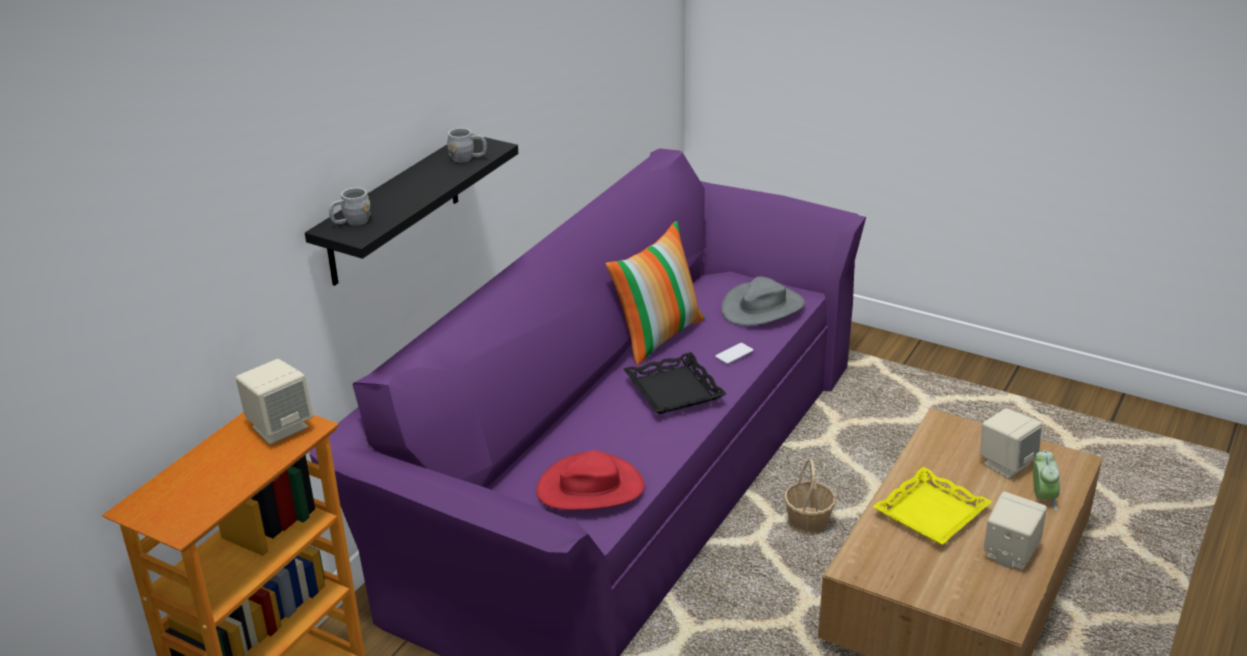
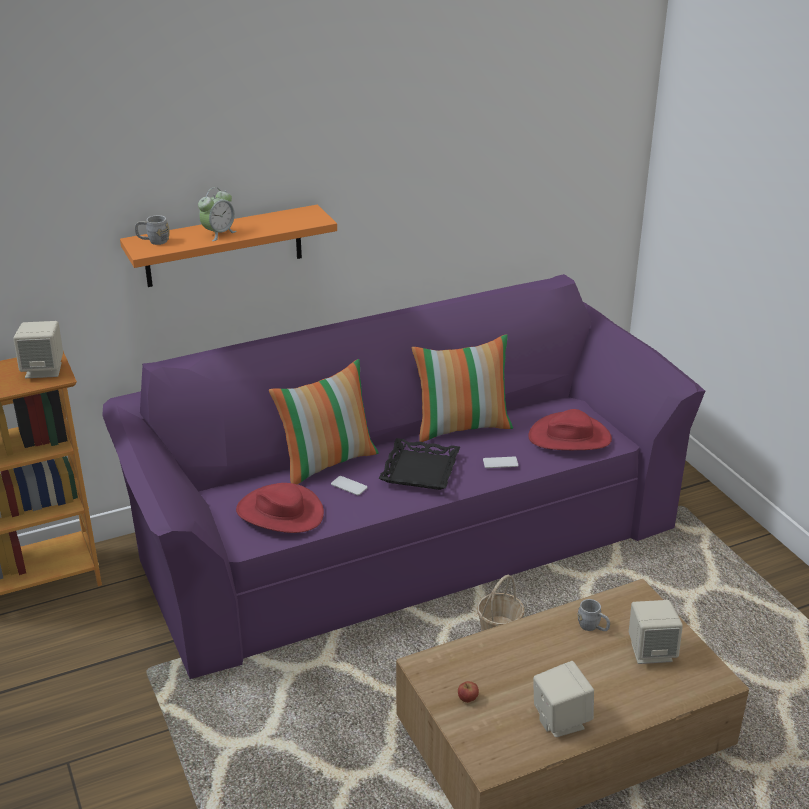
camera: 35 degrees right, 0 degrees up
black shelf [305,134,518,286] -> orange shelf [120,205,337,287]
grey mug [447,128,487,163] -> grey mug moved to [578,599,610,631]
grey hat [721,277,805,326] -> red hat [528,409,612,450]
yellow tray [873,467,993,545] -> none
alarm clock [1033,450,1060,510] -> alarm clock moved to [198,187,237,241]
none -> pillow [269,359,379,484]
none -> phone [331,476,368,495]
none -> apple [458,681,479,703]

